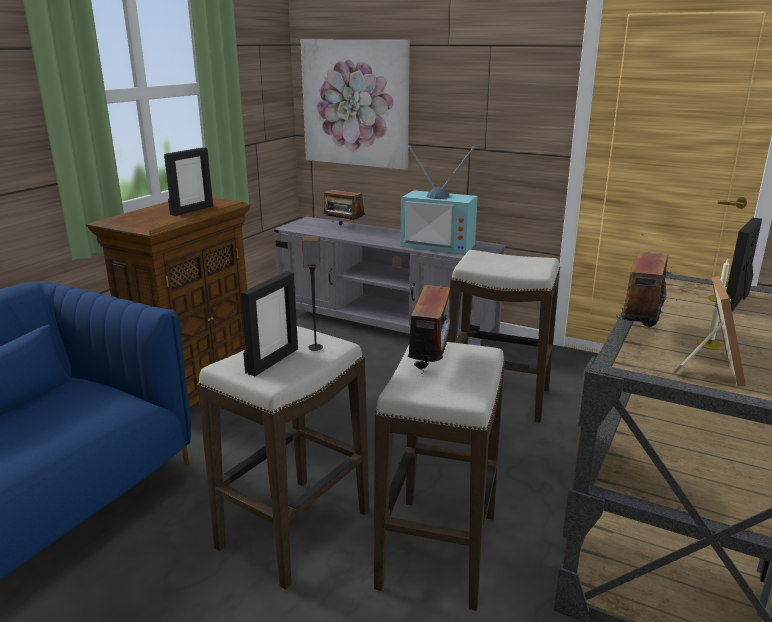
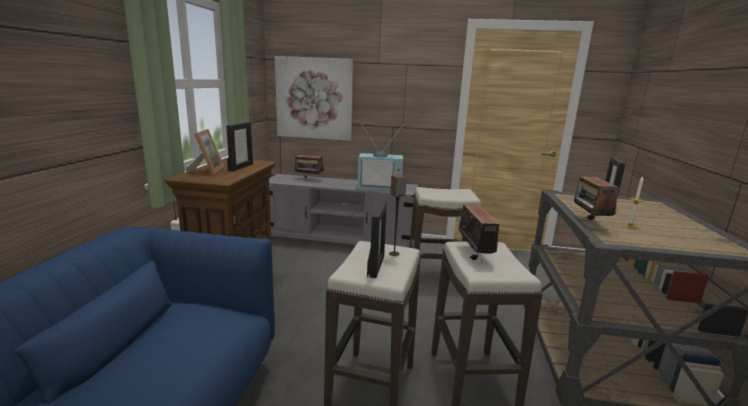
camera: 20 degrees left, 5 degrees down
picture frame [672,276,746,387] -> picture frame moved to [186,129,224,174]

